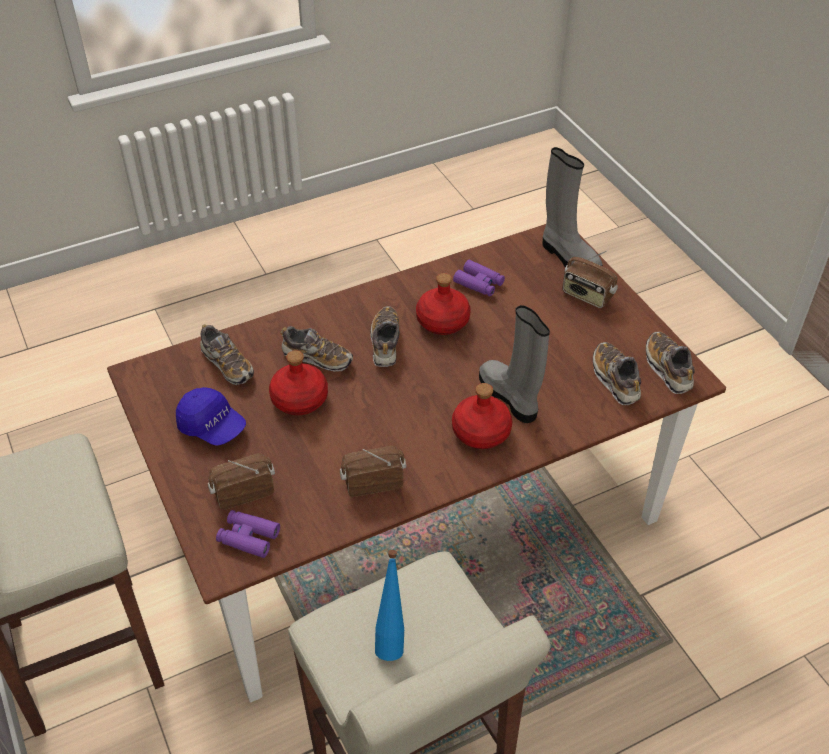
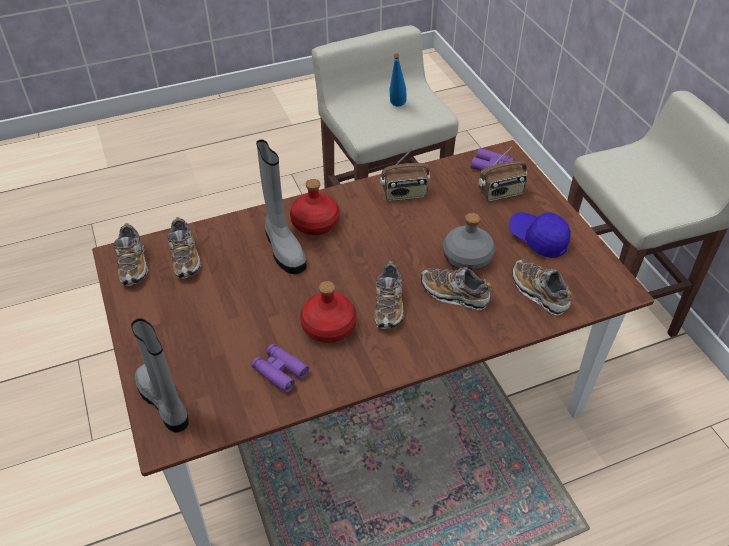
camera: 175 degrees left, 0 degrees up
red bottle [269,350,328,415] -> grey bottle [443,213,495,271]
radio [563,250,618,308] -> none

